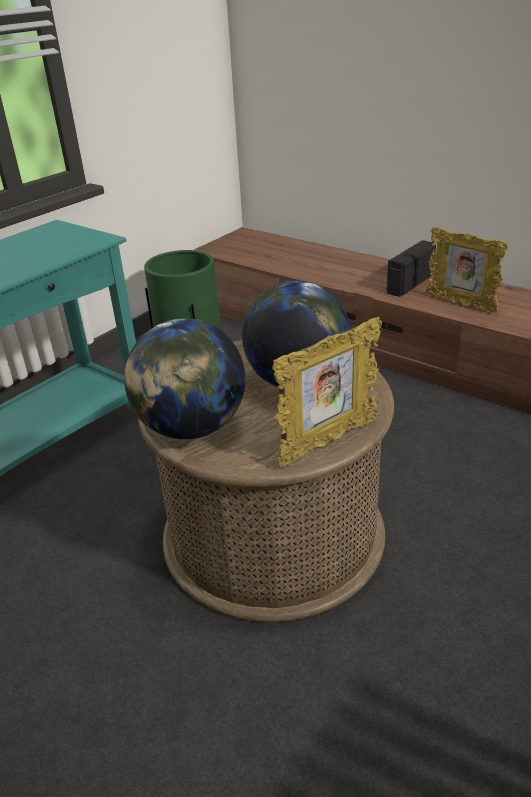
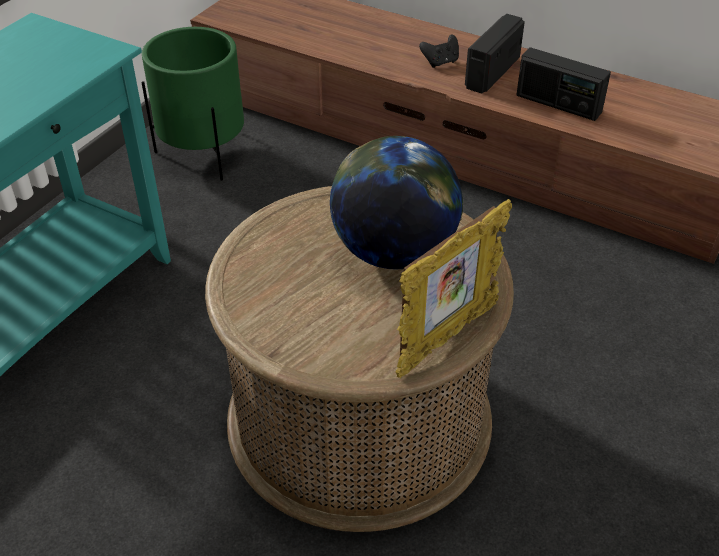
camera: 10 degrees left, 10 degrees up
globe [124,318,245,439] -> none
picture frame [425,227,508,314] -> radio [516,47,611,121]
none -> black game controller [419,35,459,68]

